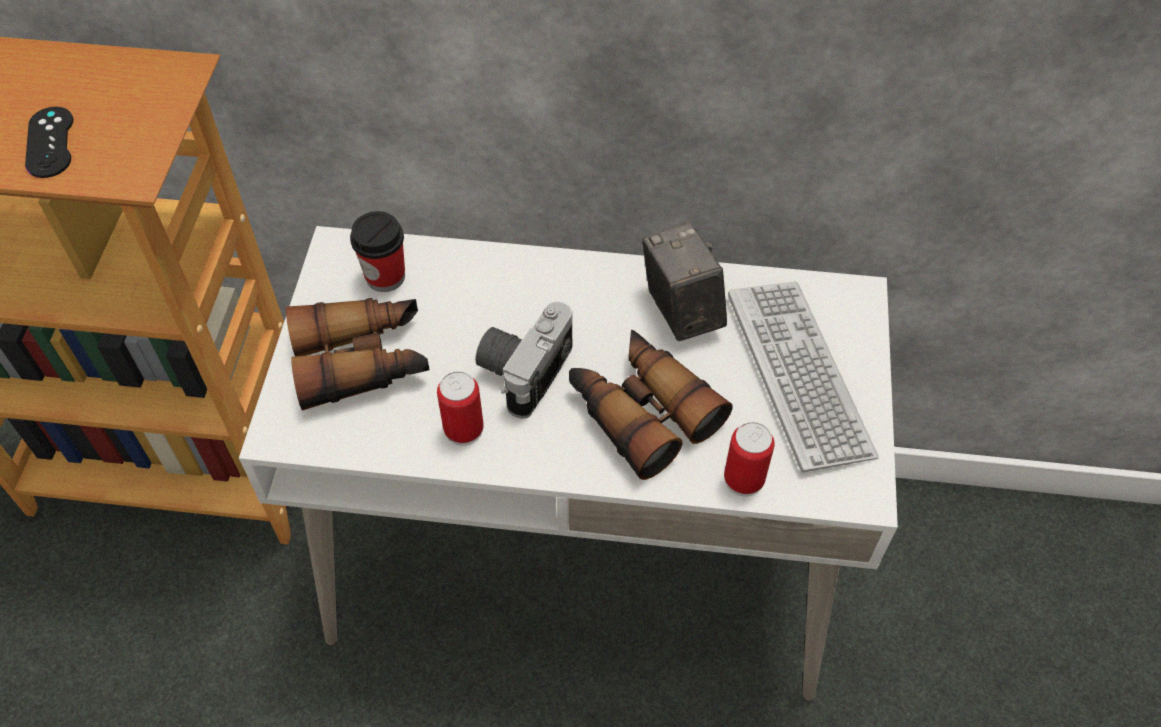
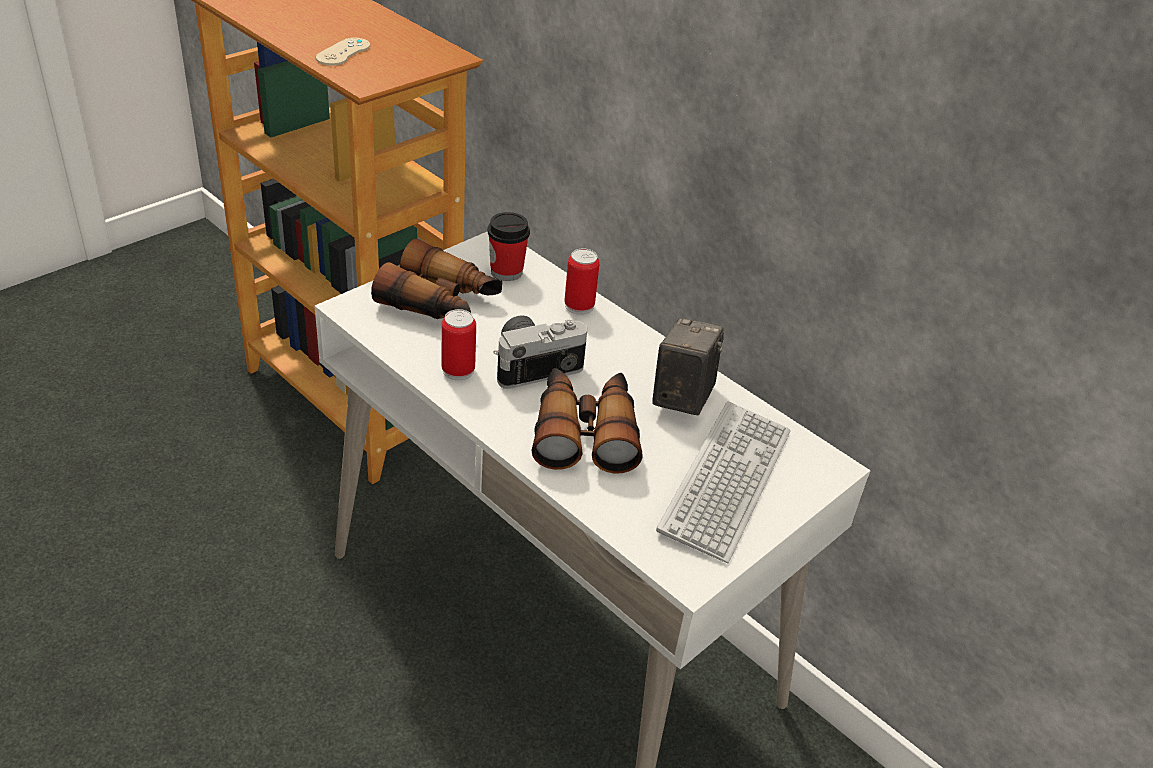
camera: 35 degrees right, 15 degrees down
black game controller [25,107,73,178] -> beige game controller [316,38,370,66]
can [724,422,774,496] -> can moved to [565,248,600,315]

